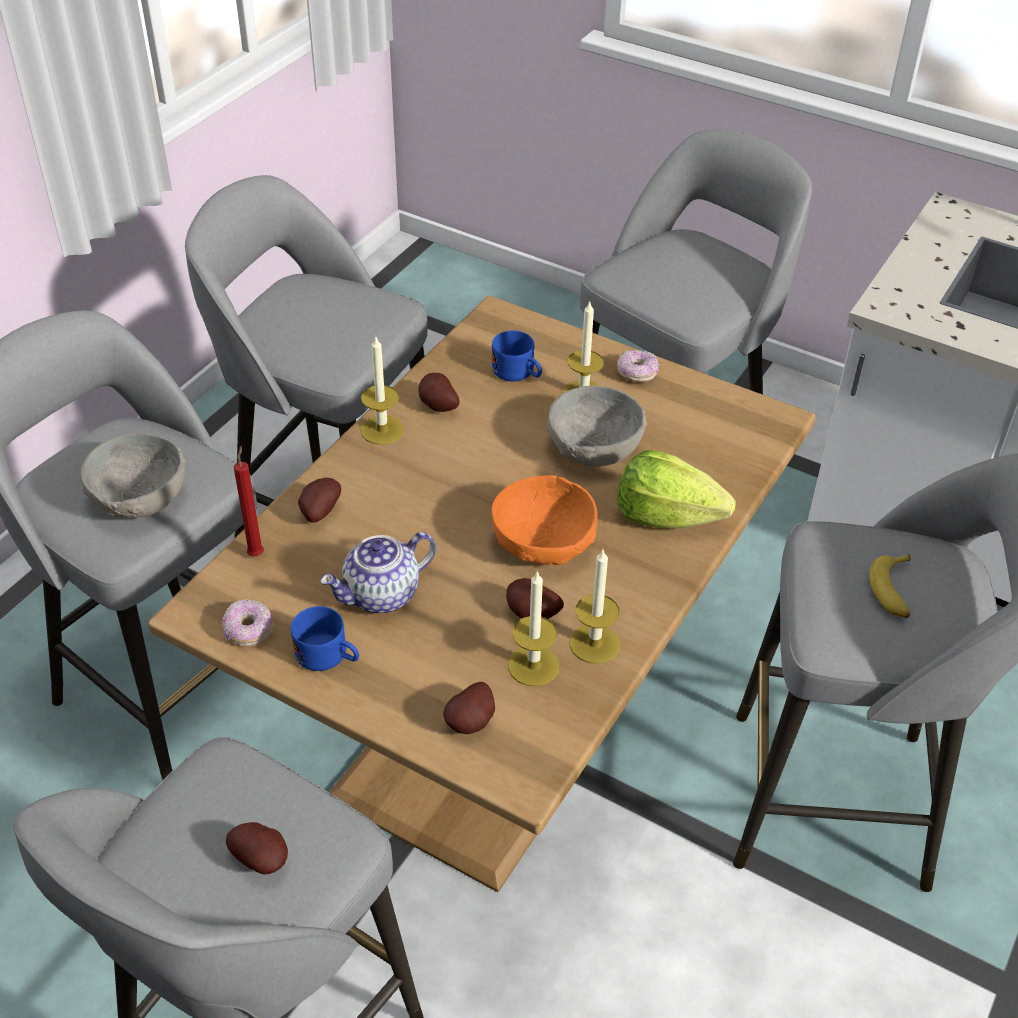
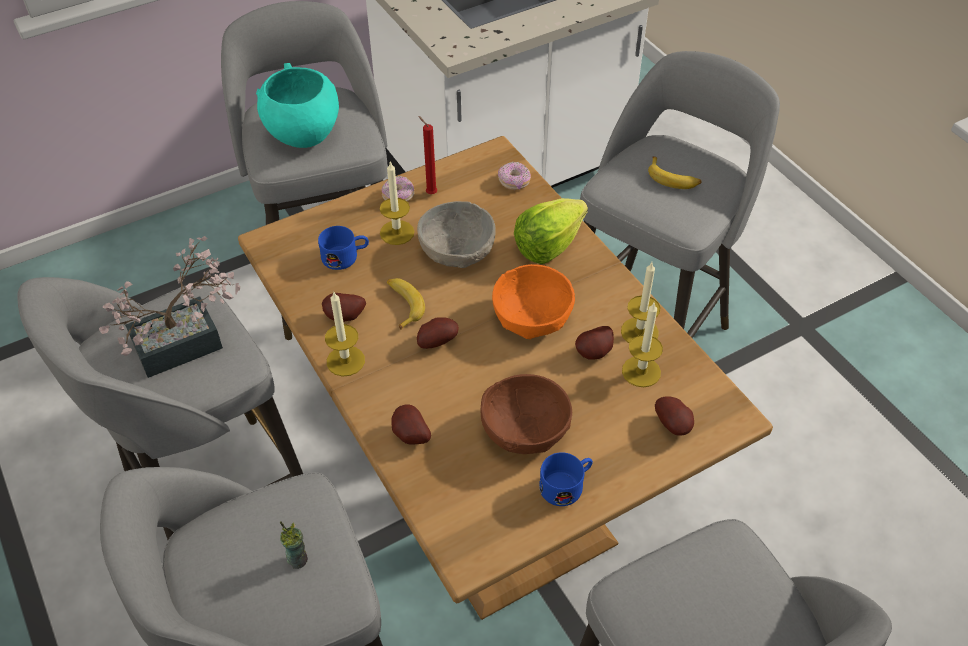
camera: 60 degrees left, 5 degrees up
grey bowl [81,433,186,518] -> cup [280,521,308,569]
donut [222,599,273,646] -> donut moved to [498,162,531,190]
potato [226,822,288,874] -> potato moved to [417,317,459,349]
red candle [234,445,264,557] -> red candle moved to [418,116,437,194]
teapot [320,532,436,613] -> brown bowl [481,374,572,454]
none -> potted plant [99,236,240,378]
none -> turquoise bowl [256,63,339,148]
none -> banana [387,278,425,330]

